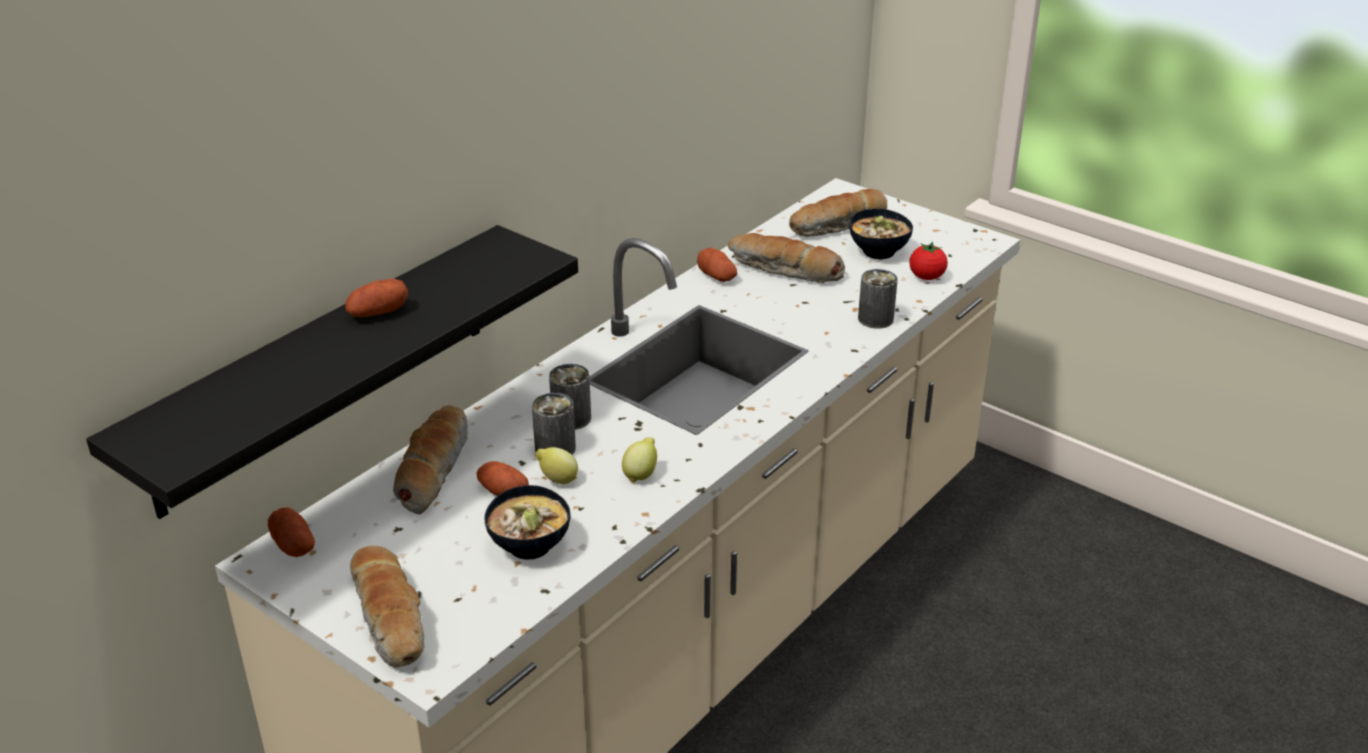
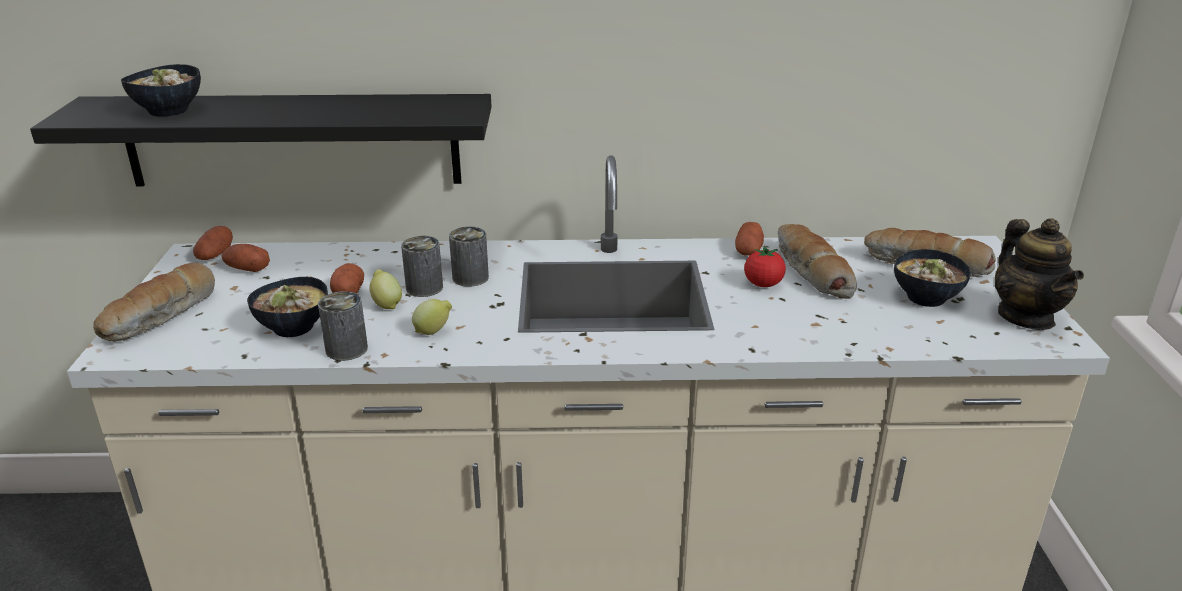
camera: 50 degrees right, 5 degrees down
potato [345,279,408,317] -> potato moved to [221,244,270,272]
bread [393,405,468,514] -> none
can [858,269,898,329] -> can moved to [318,291,368,361]
tomato [909,241,948,280] -> tomato moved to [744,245,786,287]
none -> bowl [121,64,201,116]
none -> teapot [995,218,1084,330]

